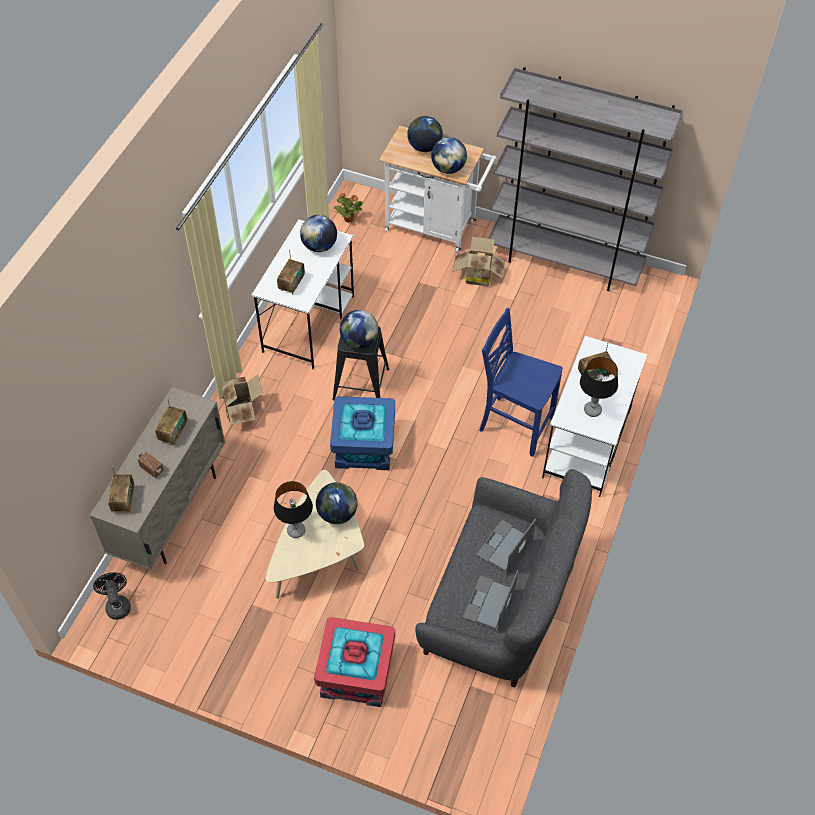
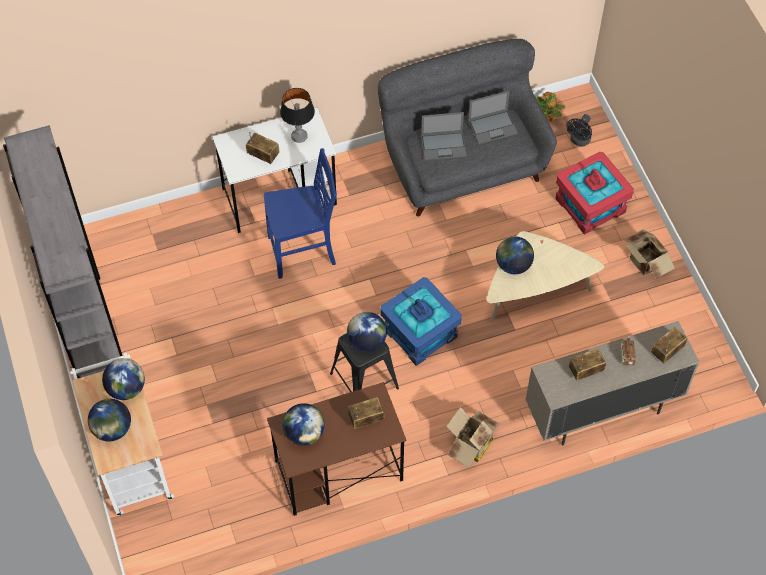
camera: 130 degrees left, 5 degrees up
black fan [93,572,131,620] -> black fan moved to [566,114,592,146]
white desk [251,219,354,369] -> brown desk [267,382,407,516]
table lamp [274,481,313,538] -> none
potted plant [334,193,363,223] -> potted plant moved to [537,91,565,122]
cardboard box [452,237,505,286] -> cardboard box moved to [624,230,675,279]
blue chair [479,308,563,457] -> blue chair turned 90 degrees counterclockwise [264,148,337,279]

